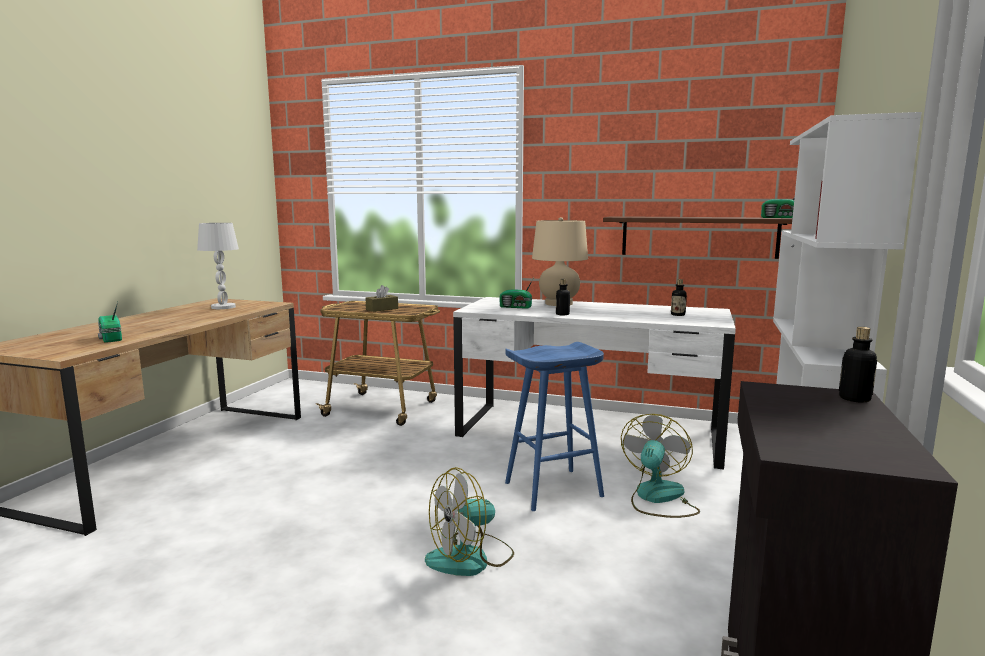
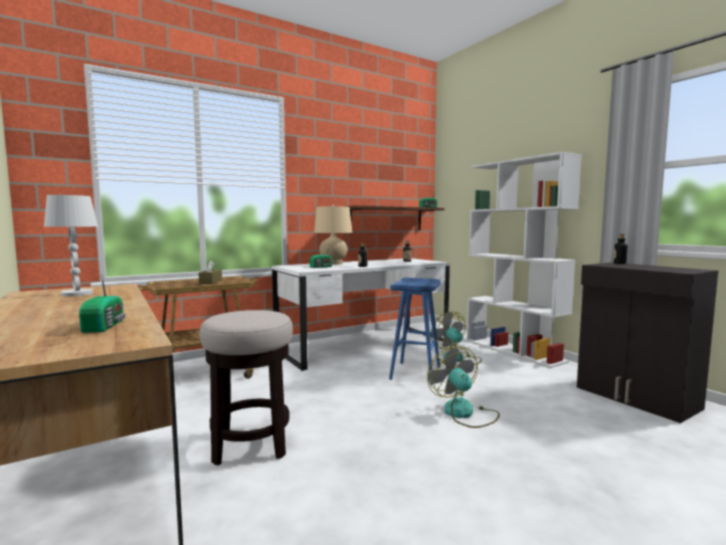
camera: 50 degrees left, 5 degrees down
radio [98,302,122,343] -> radio turned 105 degrees counterclockwise [79,271,126,333]
fan [425,467,514,576] -> fan turned 150 degrees clockwise [427,346,500,428]
none -> stool [200,310,293,466]

